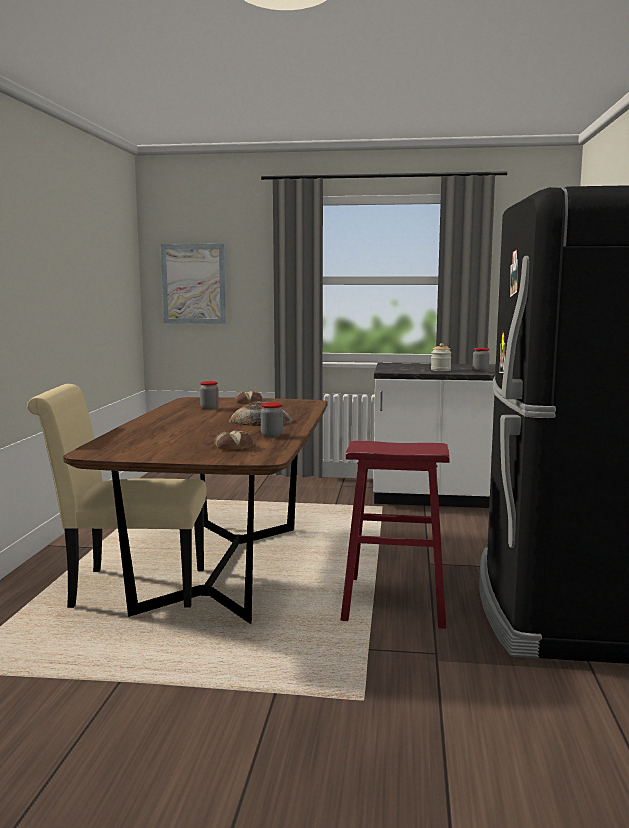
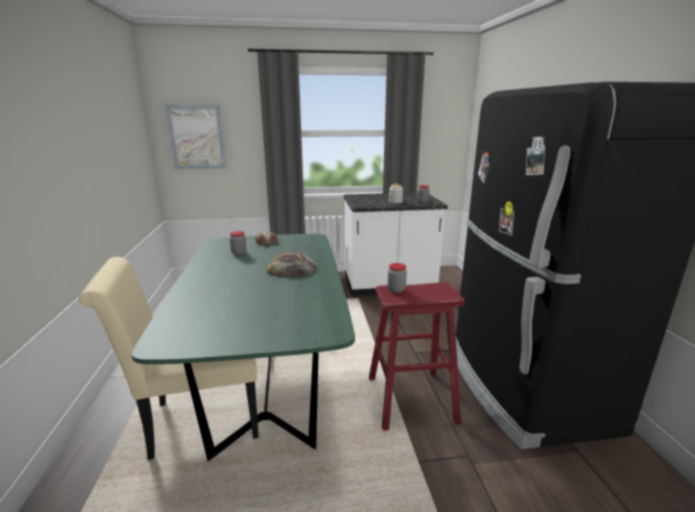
camera: 15 degrees left, 10 degrees up
brown dining table [63,397,328,624] -> green dining table [131,234,355,461]
bread [214,430,253,450] -> none
jar [261,402,283,437] -> jar moved to [388,263,407,293]

